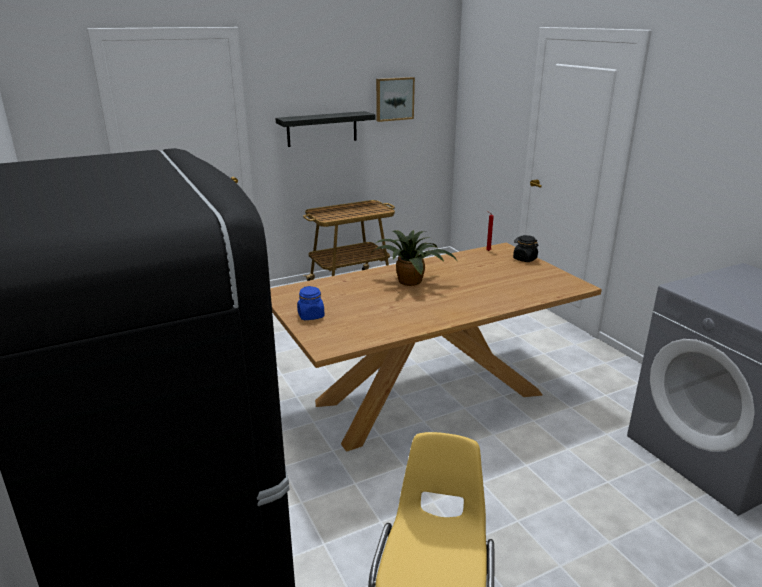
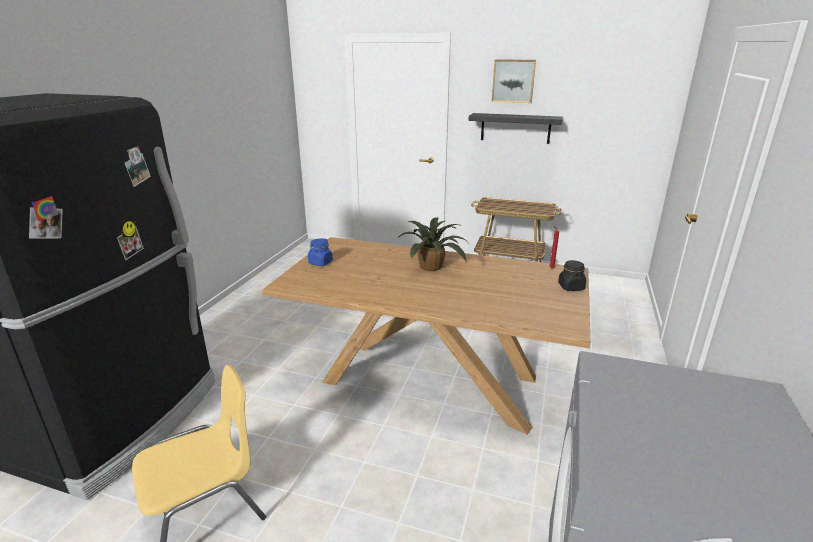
camera: 45 degrees right, 0 degrees up
picture [376,77,415,122] -> picture moved to [492,59,536,103]

